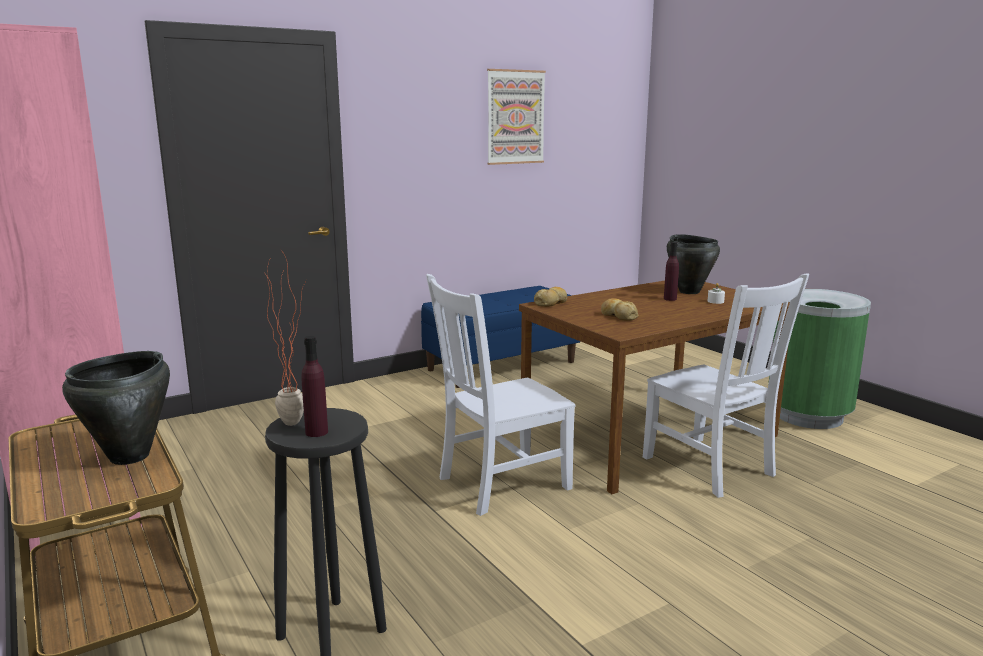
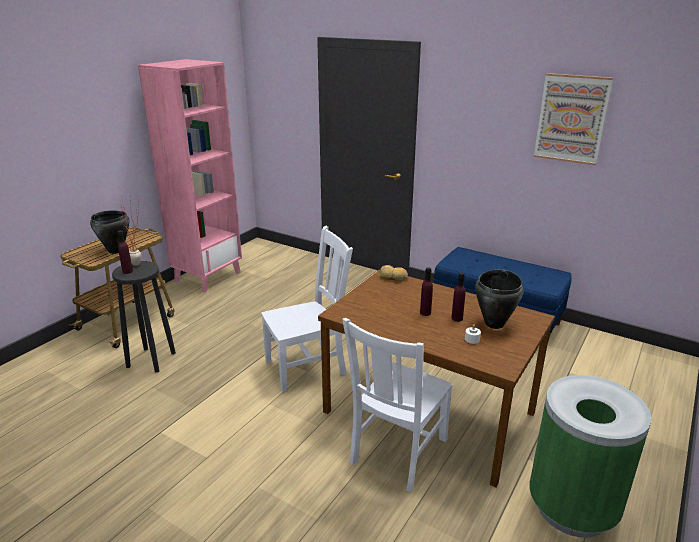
camera: 65 degrees right, 10 degrees up
white chair [426,274,576,516] -> white chair turned 120 degrees clockwise [261,226,353,392]
bread [601,299,639,321] -> none
none -> purple bottle [420,267,433,316]

